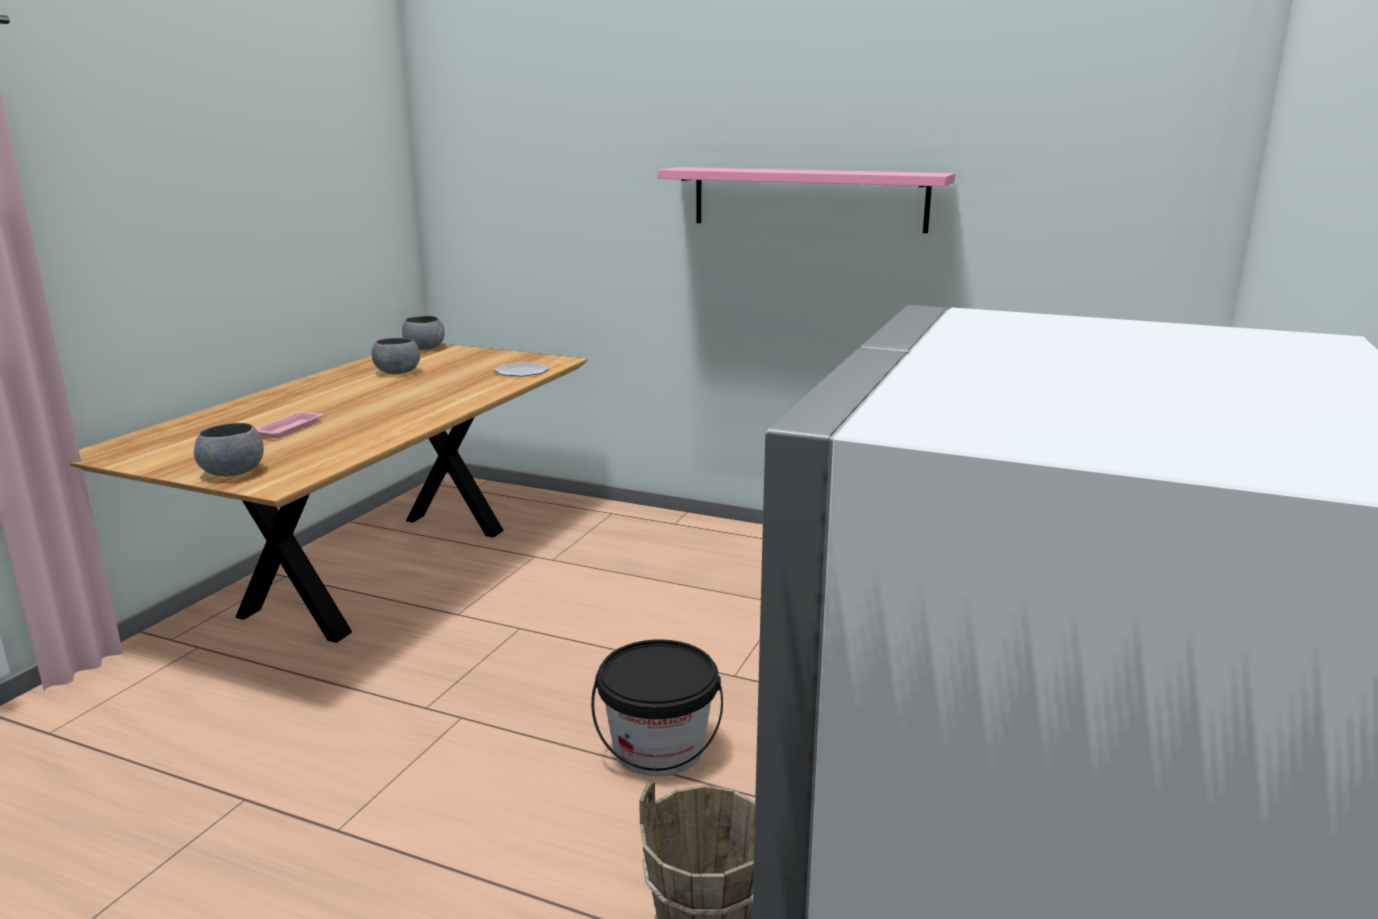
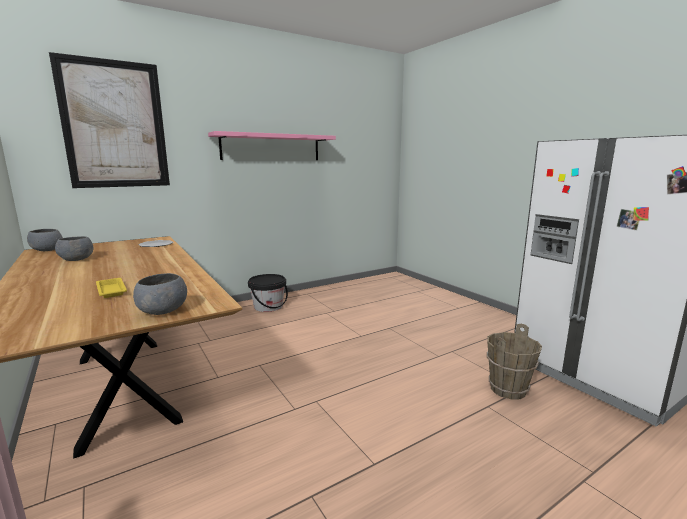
camera: 55 degrees left, 5 degrees down
pink tray [256,411,324,438] -> yellow tray [96,278,127,298]
black bucket [591,639,723,777] -> black bucket moved to [248,274,288,312]
none -> picture [49,52,170,188]

